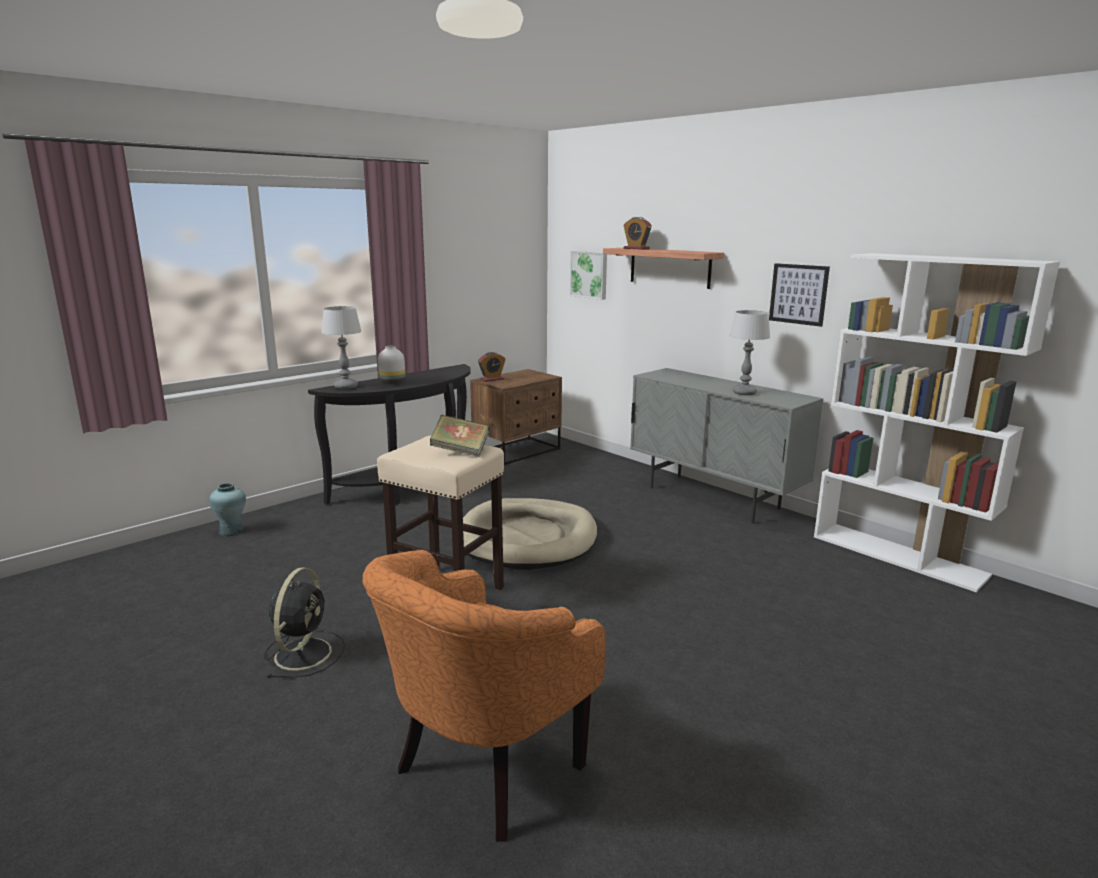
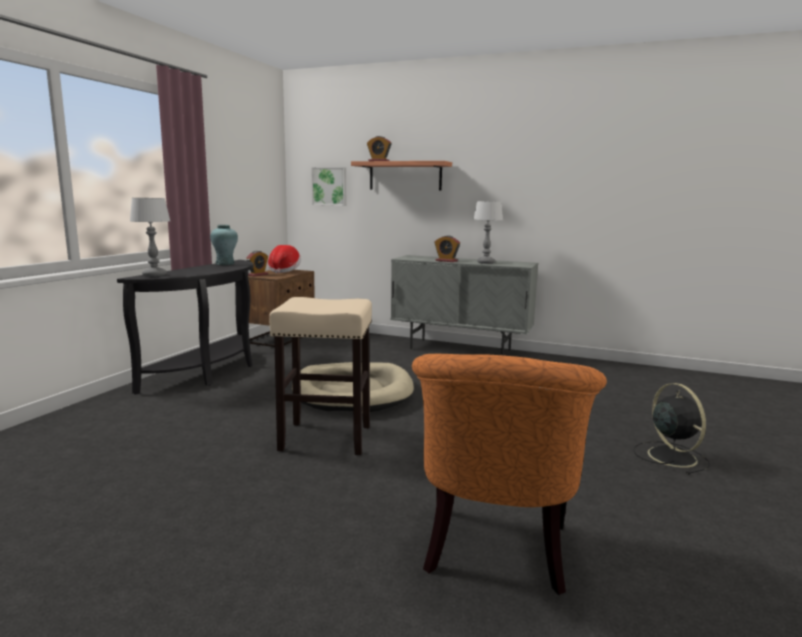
camera: 25 degrees left, 5 degrees down
turquoise vase [209,483,246,536] -> turquoise vase moved to [210,225,238,265]
black fan [264,567,345,678] -> black fan moved to [634,383,710,475]
white vase [378,346,405,384] -> none
book [430,415,490,457] -> none
picture [769,263,830,327] -> none
white bookcase [814,253,1060,592] -> none
none -> hat [268,245,301,273]
none -> alarm clock [435,235,460,262]

